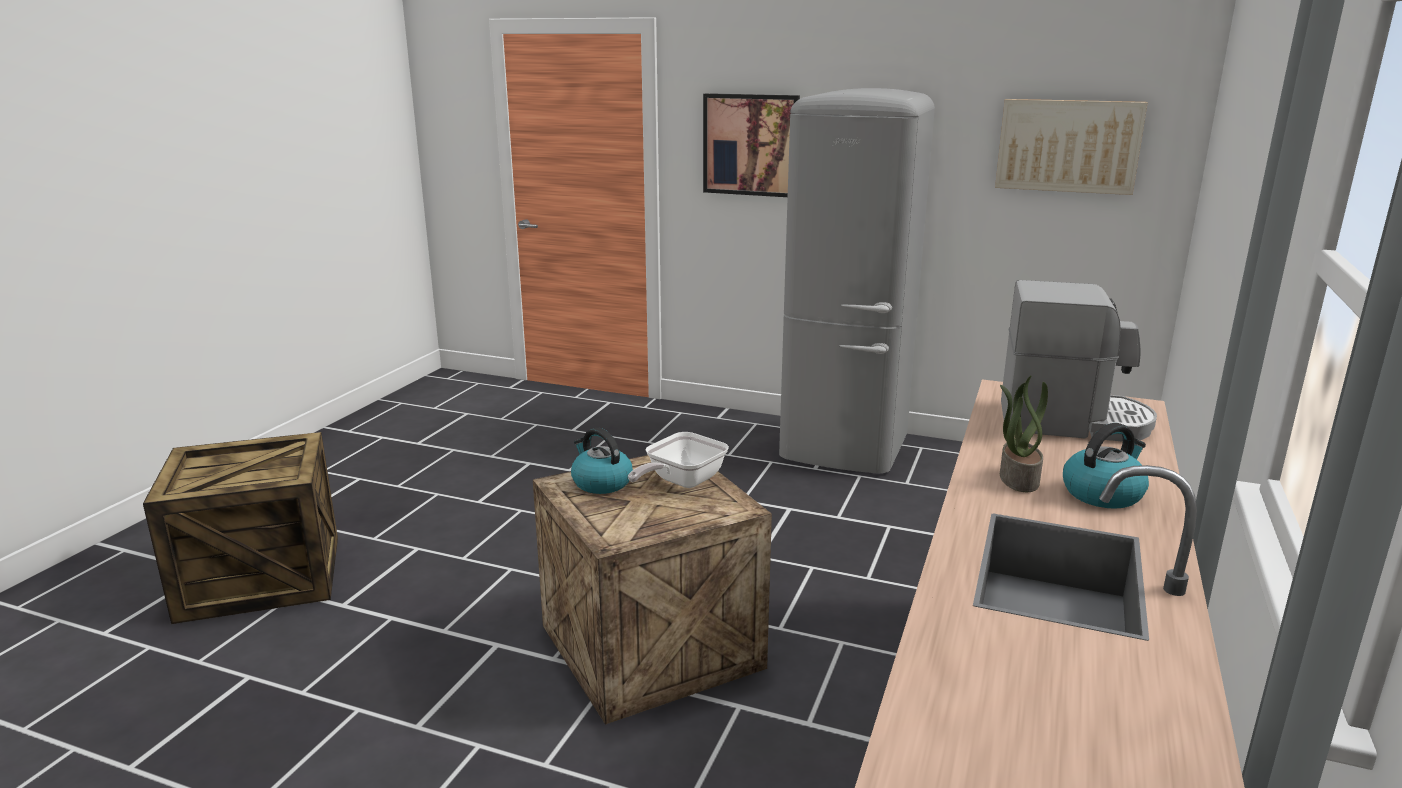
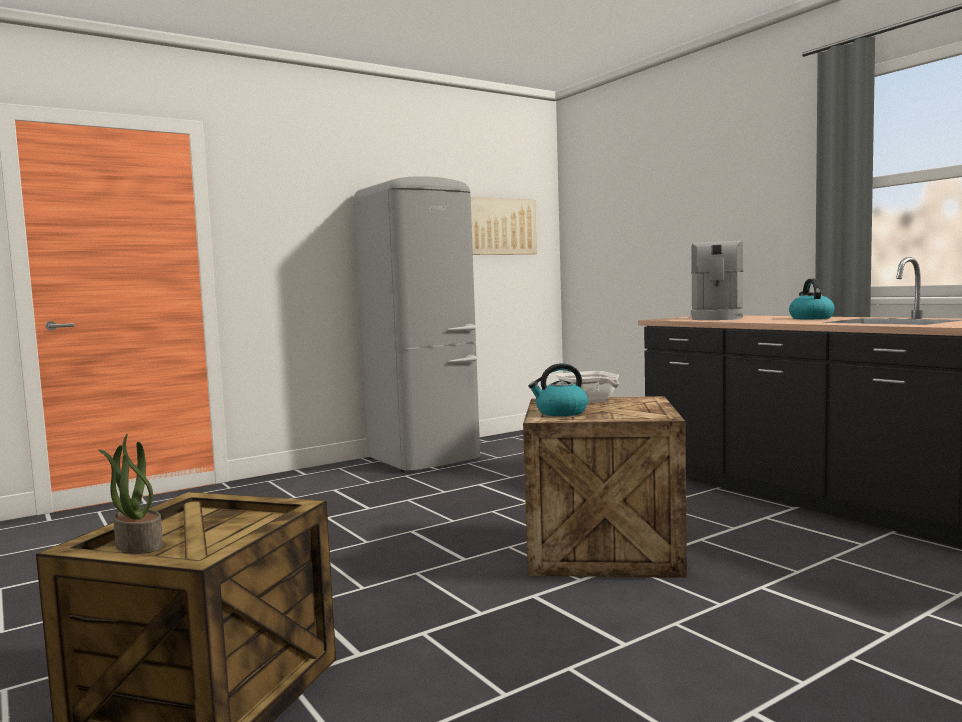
camera: 55 degrees left, 15 degrees down
picture [703,93,800,197] -> none
potted plant [1000,375,1048,492] -> potted plant moved to [99,434,163,554]
coffee machine [1001,280,1157,442] -> coffee machine turned 150 degrees clockwise [691,241,744,320]

